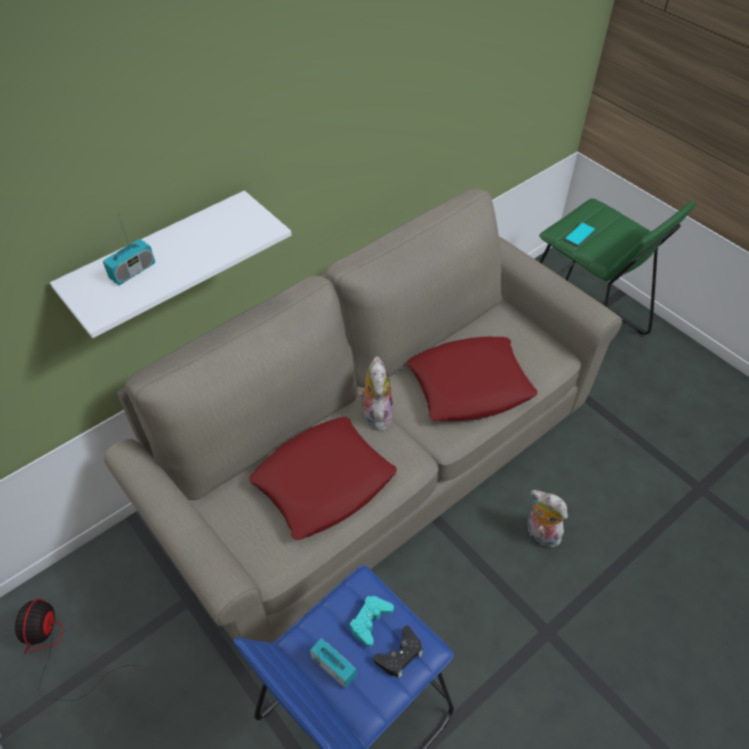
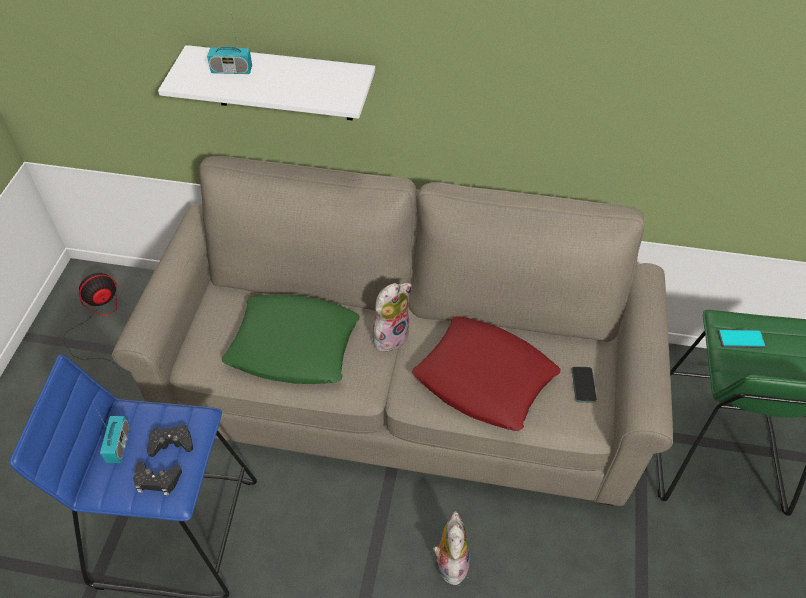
camera: 50 degrees right, 0 degrees up
red pillow [249,417,397,541] -> green pillow [222,294,360,384]
turquoise game controller [349,596,394,647] -> black game controller [147,425,193,457]
none -> phone [572,367,597,403]

